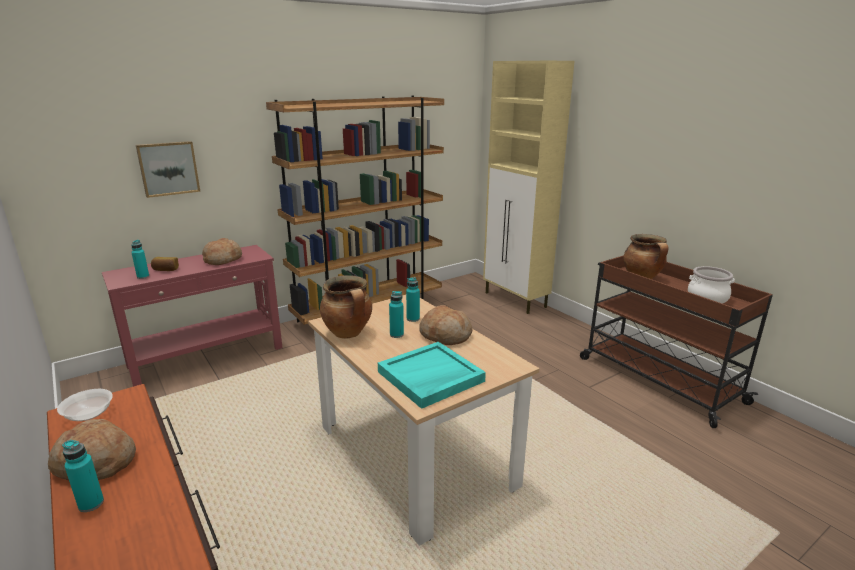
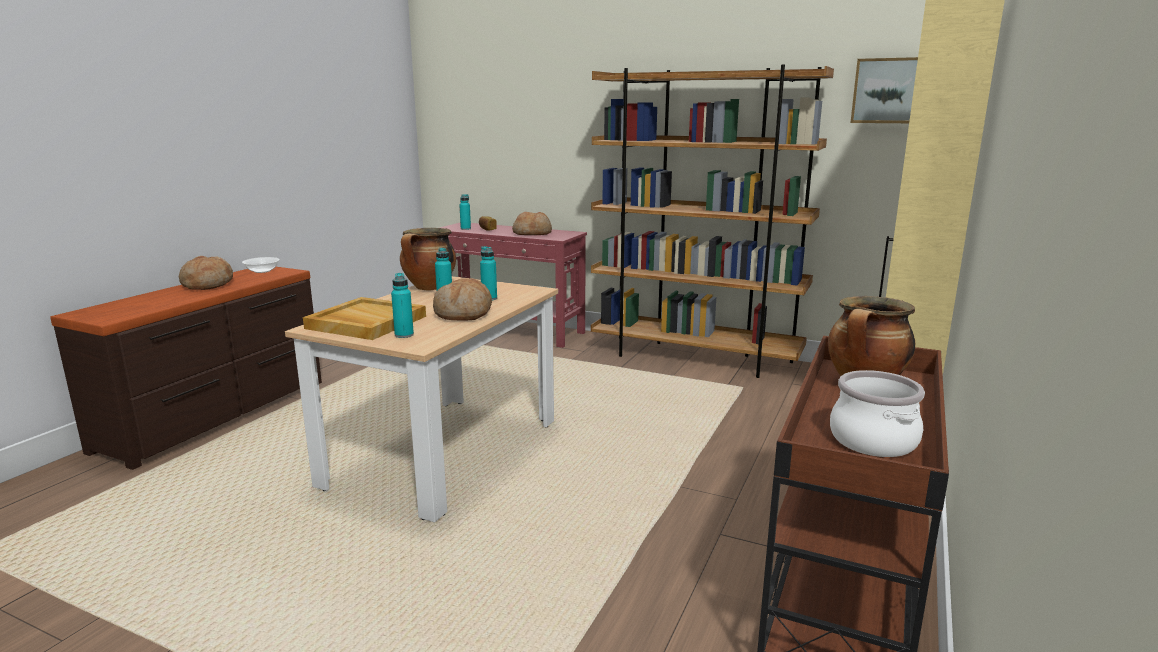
camera: 60 degrees right, 5 degrees down
turquoise bottle [62,440,104,512] -> turquoise bottle moved to [391,273,414,338]
picture [136,141,200,198] -> picture moved to [851,57,918,123]
turquoise tray [378,342,486,409] -> beige tray [303,297,426,340]

